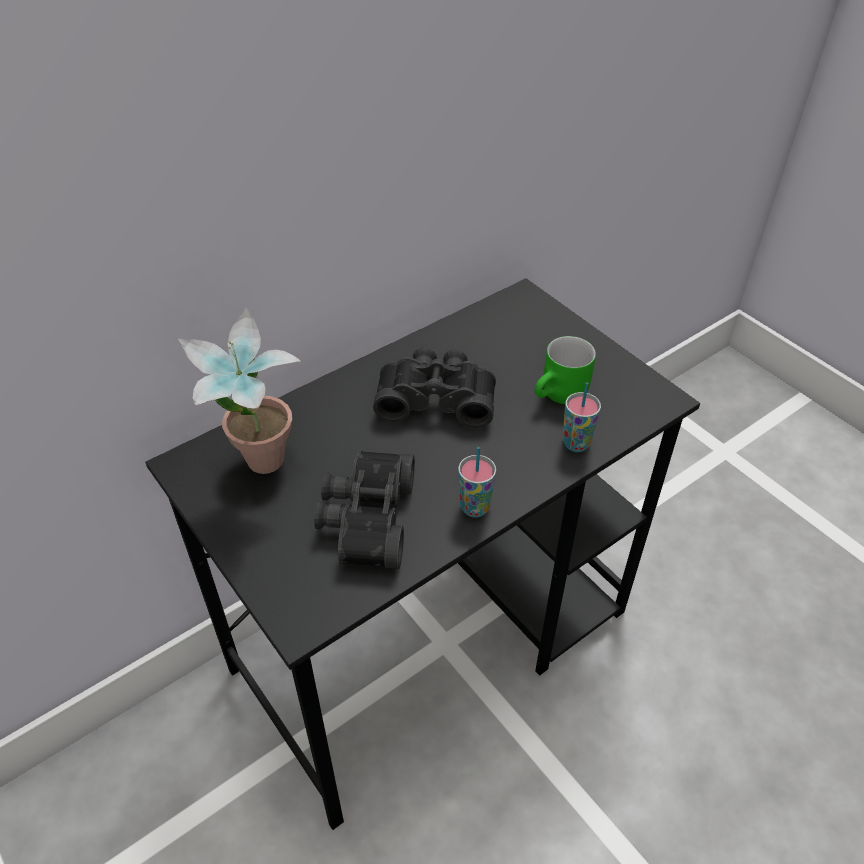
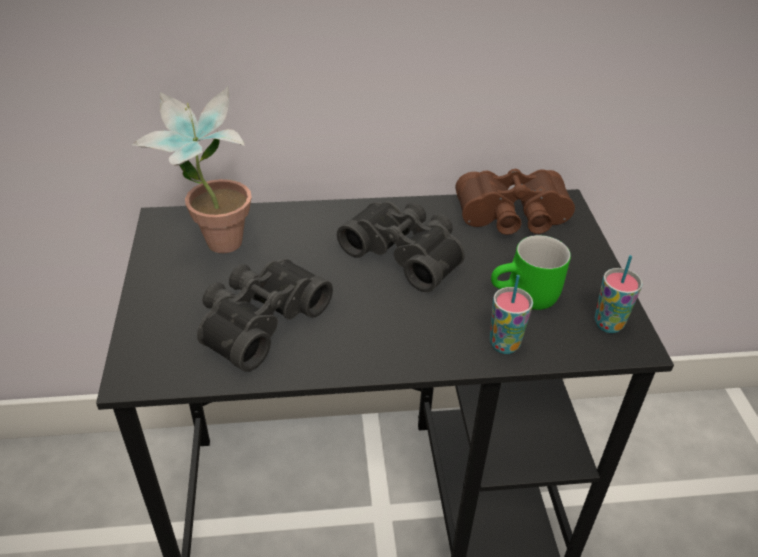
camera: 30 degrees right, 5 degrees down
cup [458,447,496,518] -> cup moved to [595,255,643,333]
none -> brown binoculars [455,169,575,235]

